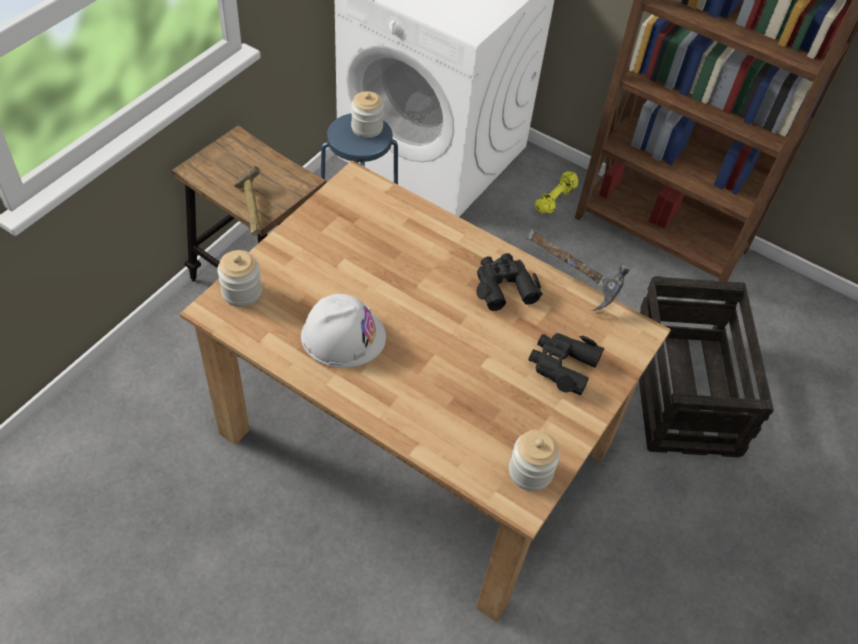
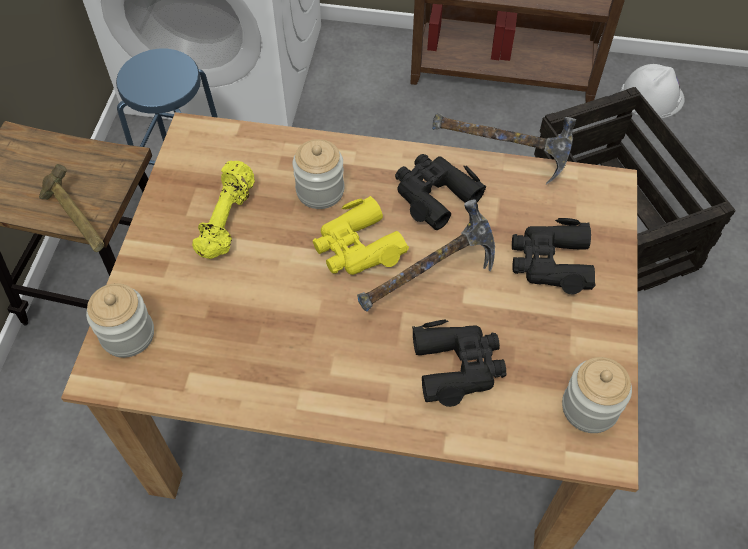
camera: 20 degrees left, 5 degrees up
white hard hat [301,294,386,368] -> white hard hat moved to [620,64,685,118]
jar [351,91,384,138] -> jar moved to [292,139,344,209]
yellow dumbbell [535,171,578,213] -> yellow dumbbell moved to [192,161,255,259]
none -> yellow binoculars [313,196,409,275]
none -> hammer [357,200,495,312]
none -> black binoculars [412,319,507,407]

